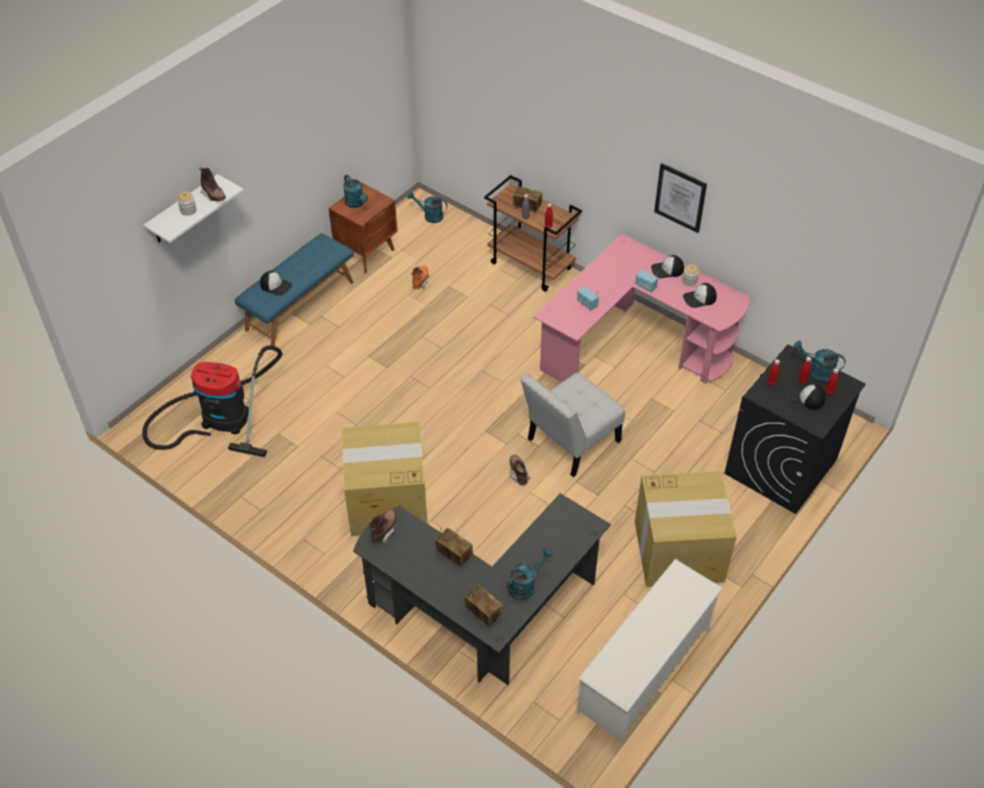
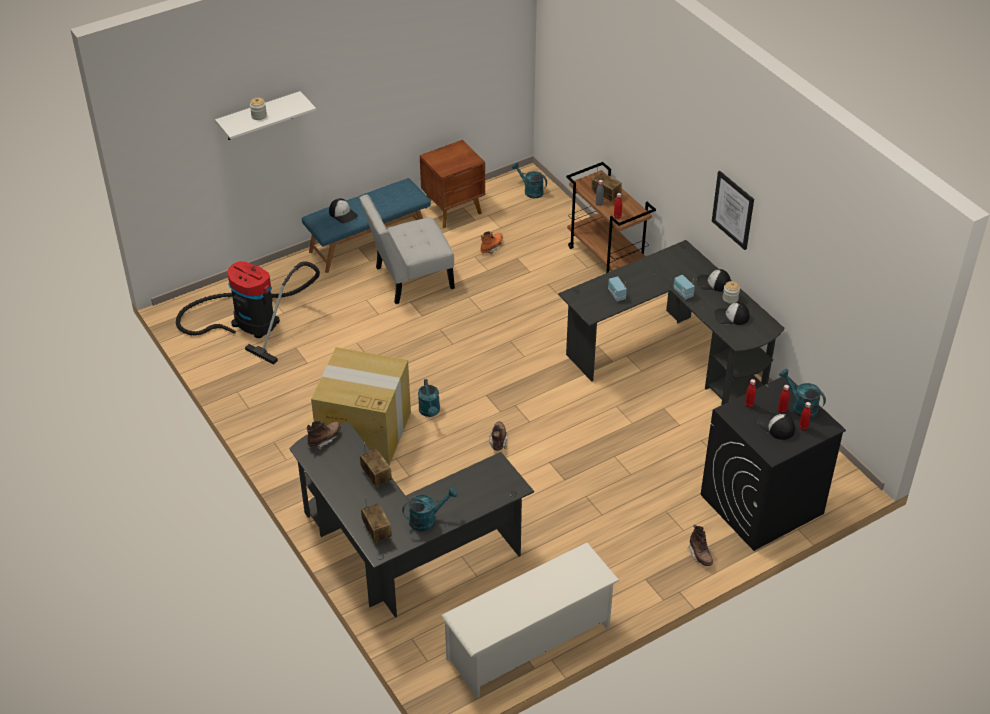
camera: 20 degrees right, 5 degrees down
brown boot [199,167,226,201] -> brown boot moved to [688,524,713,566]
turquoise watering can [343,175,368,208] -> turquoise watering can moved to [418,379,440,417]
white chair [520,373,625,477] -> white chair moved to [360,195,455,304]
pink desk [533,234,750,384] -> black desk [558,240,784,405]
cardboard box [635,471,737,587] -> none

